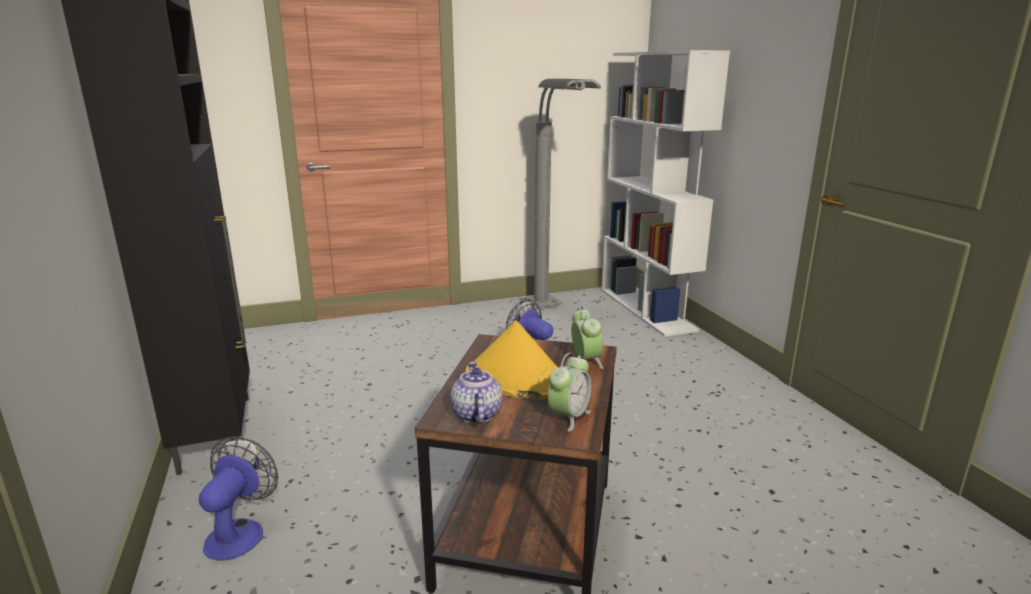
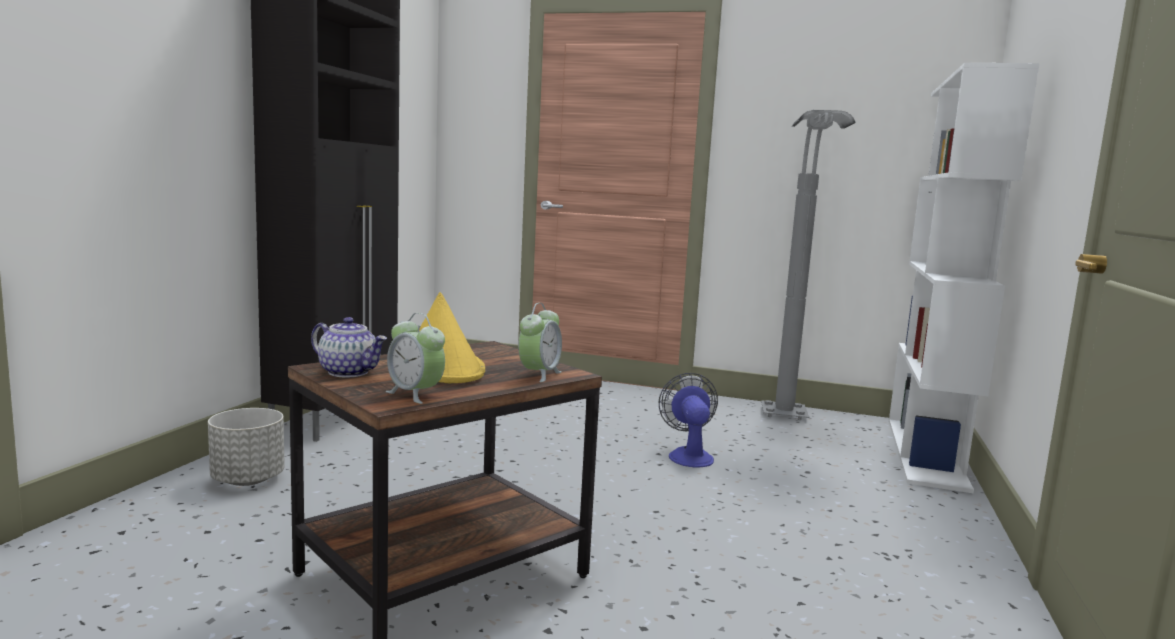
camera: 35 degrees right, 10 degrees down
fan [199,437,278,561] -> grey planter [208,408,285,486]
teapot [450,362,503,423] -> teapot turned 90 degrees clockwise [311,317,387,377]
alarm clock [548,353,591,432] -> alarm clock turned 60 degrees clockwise [386,313,445,404]

